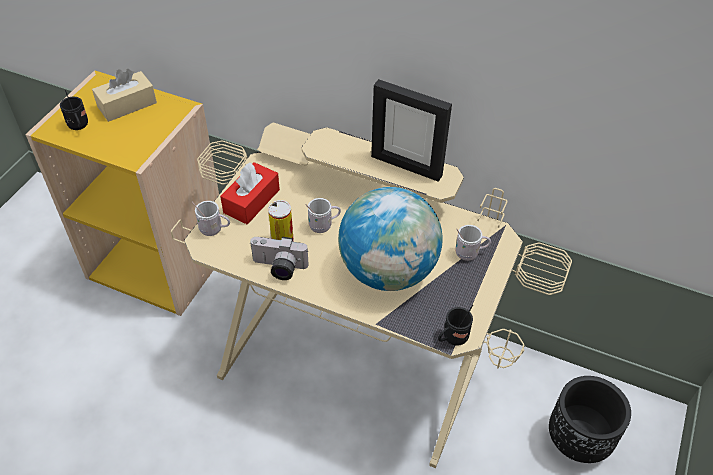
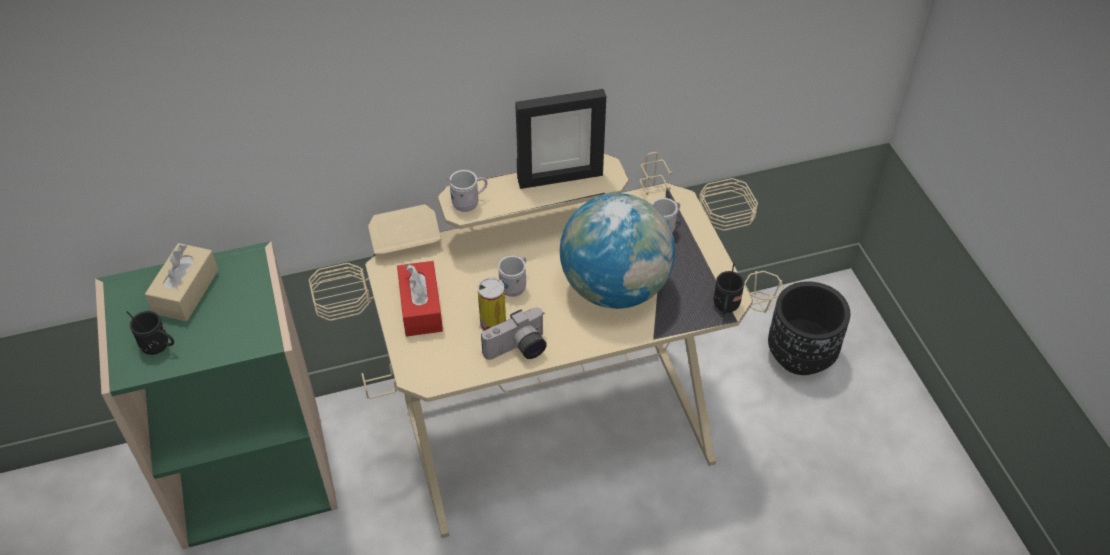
camera: 40 degrees left, 0 degrees up
yellow bookcase [25,70,219,316] -> green bookcase [95,241,338,549]
white mug [192,201,230,236] -> white mug moved to [447,170,488,212]

